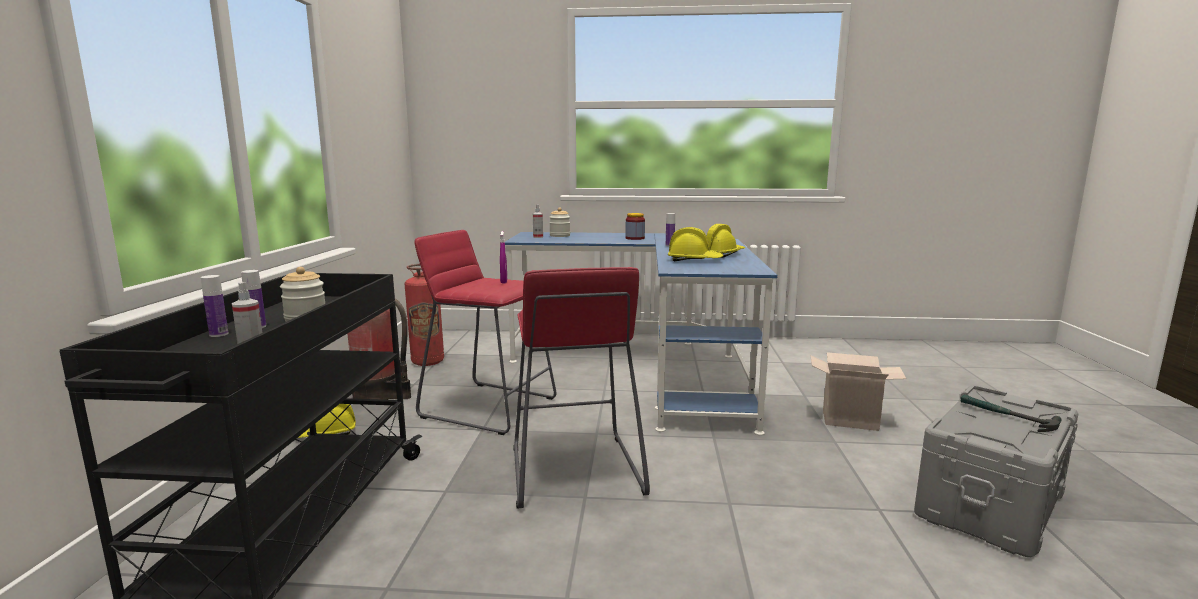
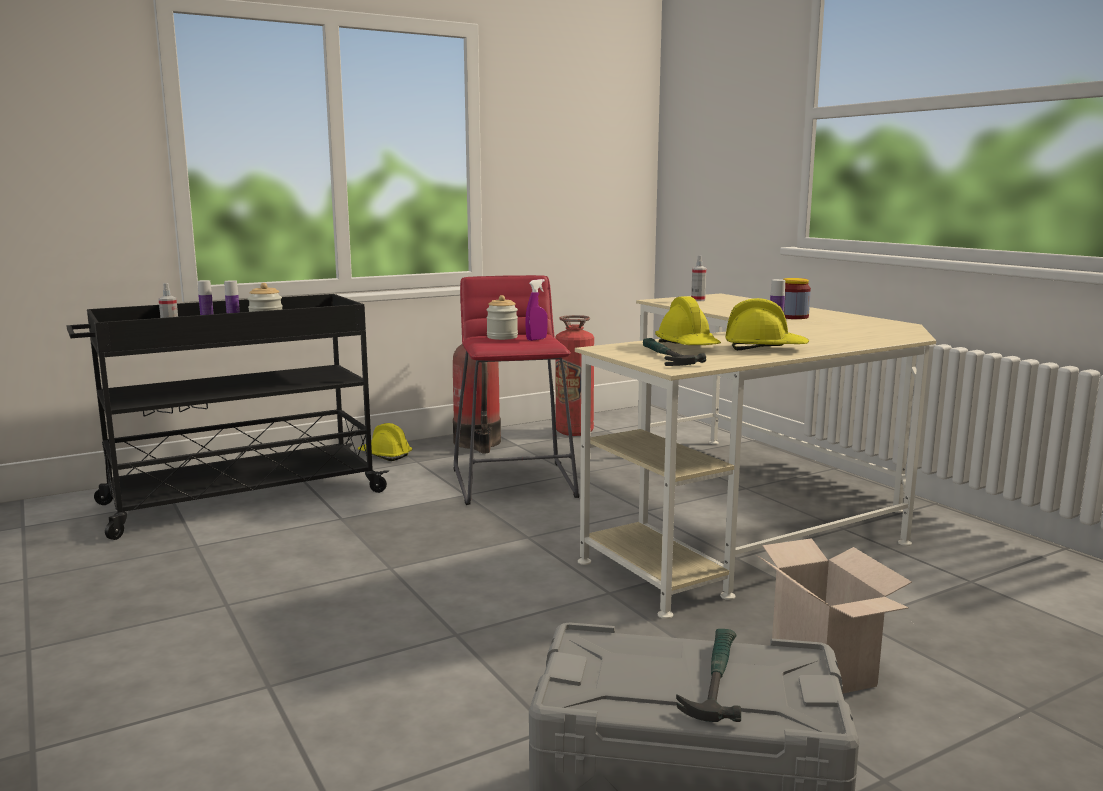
camera: 55 degrees right, 0 degrees up
blue desk [505,232,778,436] -> beige desk [575,293,936,619]
red stool [513,267,650,509] -> none
jar [549,208,570,237] -> jar moved to [486,295,518,340]
none -> hammer [643,338,706,366]

